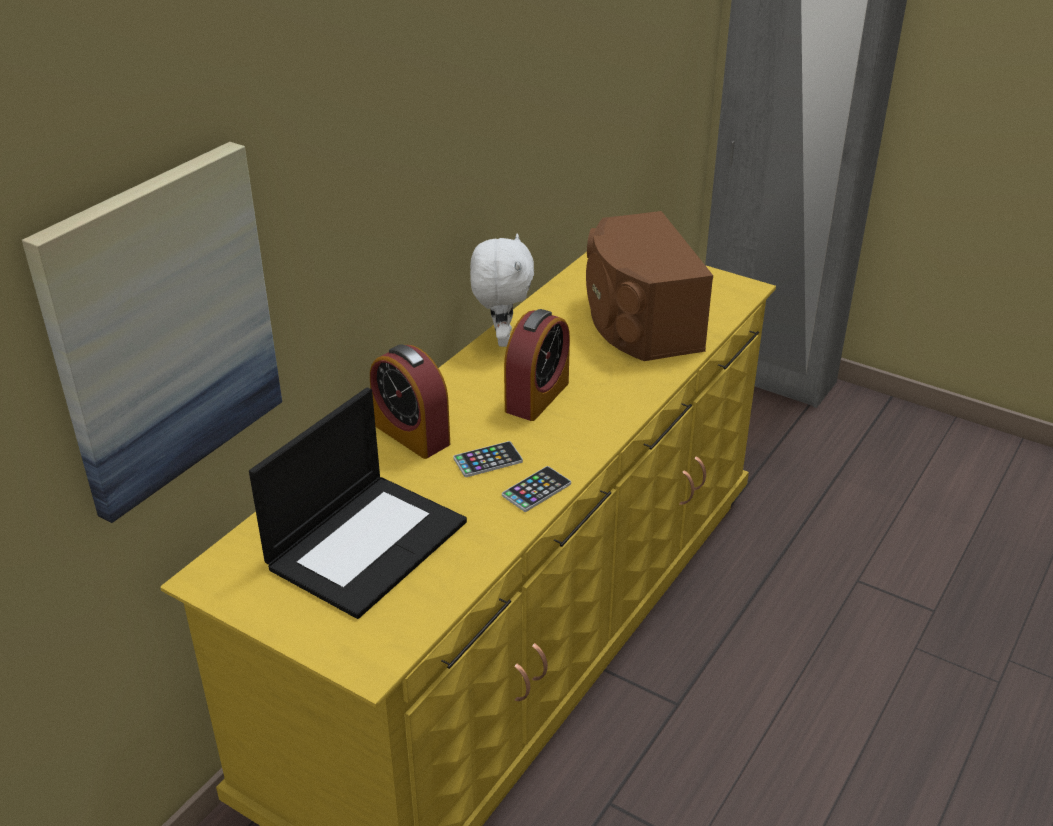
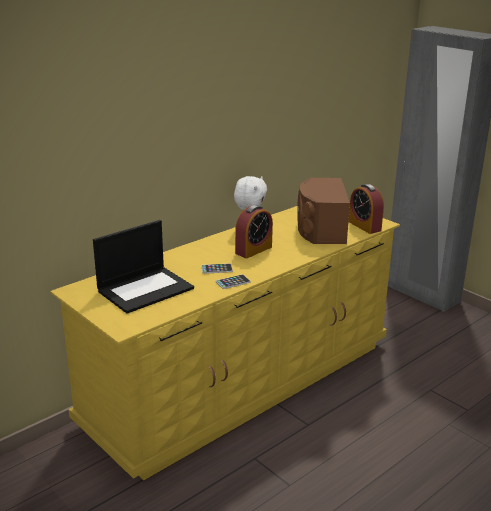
camera: 15 degrees right, 10 degrees down
picture [22,142,282,523] -> none
alarm clock [370,345,450,459] -> alarm clock moved to [349,184,384,234]

